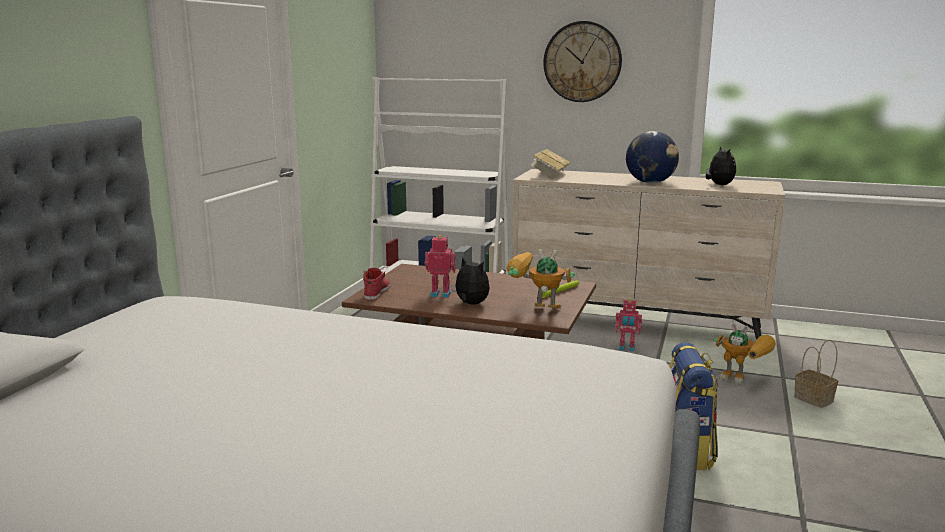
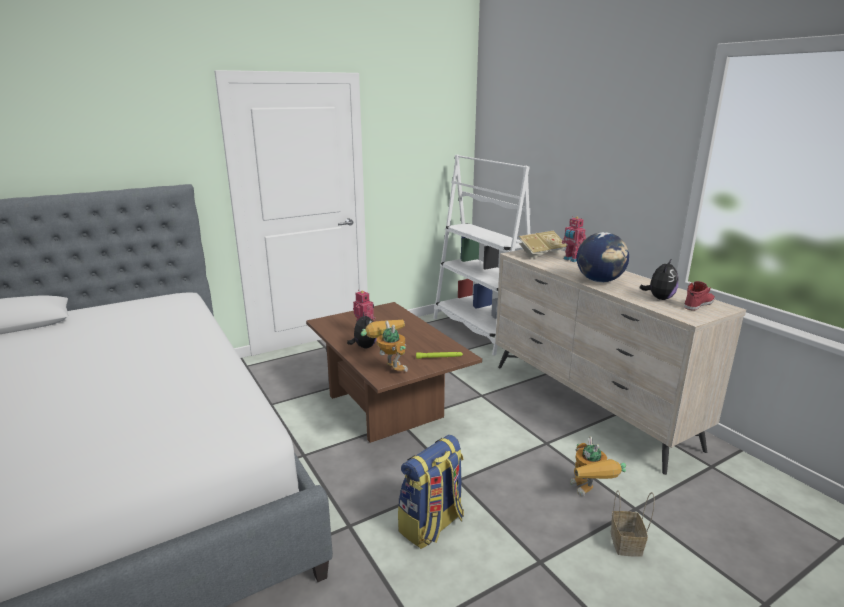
camera: 40 degrees right, 5 degrees up
red shoe [363,268,390,300] -> red shoe moved to [684,281,715,310]
wall clock [543,21,622,102] -> none
toy robot [615,299,642,352] -> toy robot moved to [562,216,586,262]

